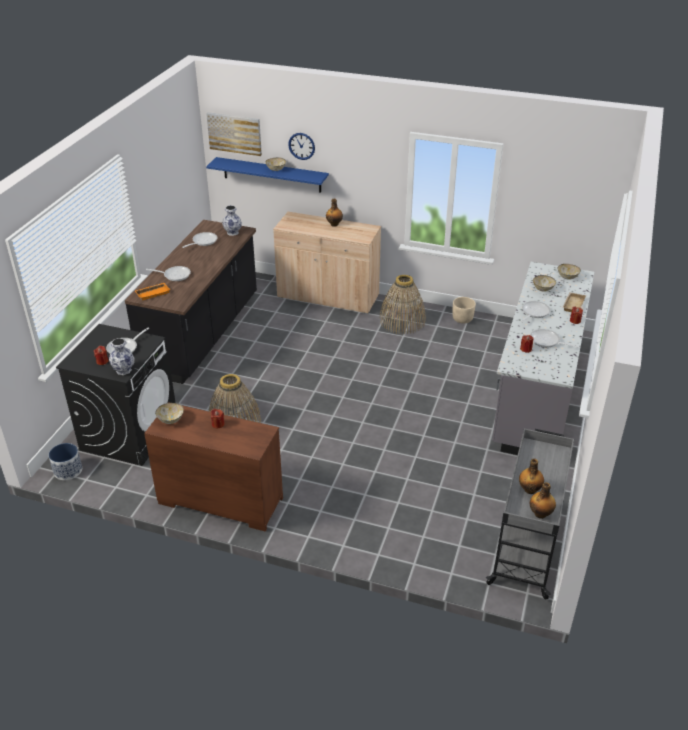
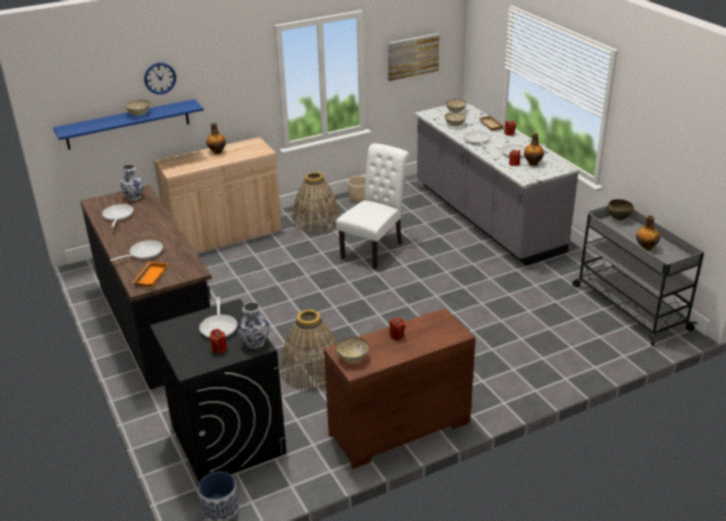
camera: 45 degrees left, 5 degrees down
picture [206,112,262,156] -> picture moved to [388,33,440,81]
bottle [530,482,556,519] -> bottle moved to [524,133,544,166]
none -> white chair [336,143,409,270]
none -> brown bowl [608,199,634,220]

